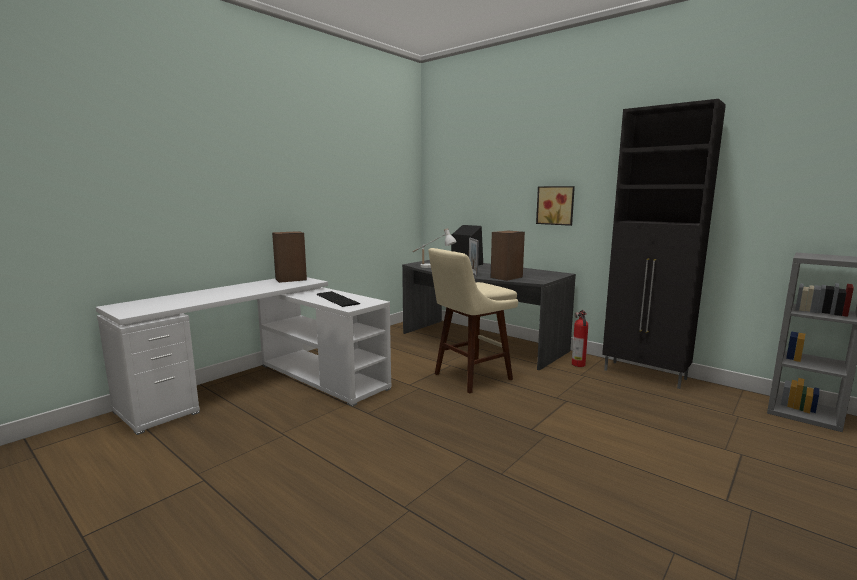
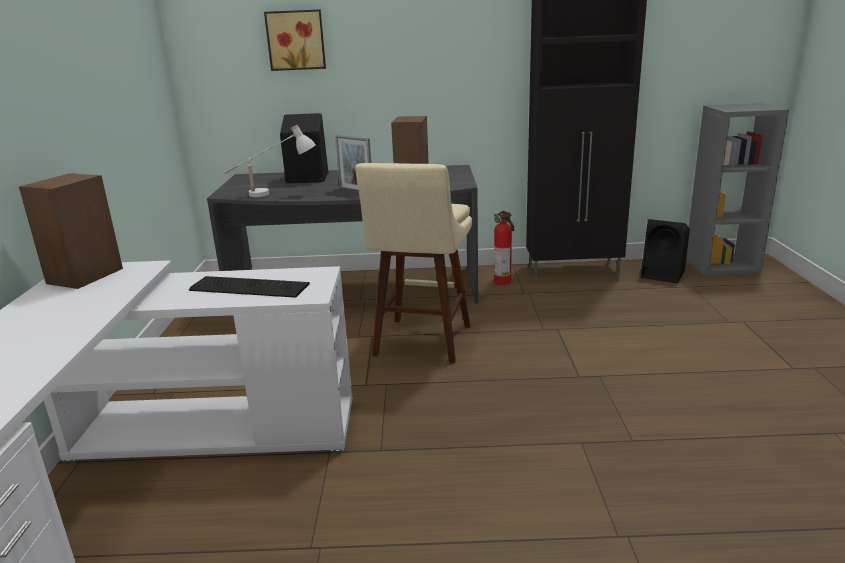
camera: 40 degrees left, 10 degrees up
picture [536,186,575,226] -> picture moved to [264,9,326,71]
none -> black speaker [641,219,690,283]

